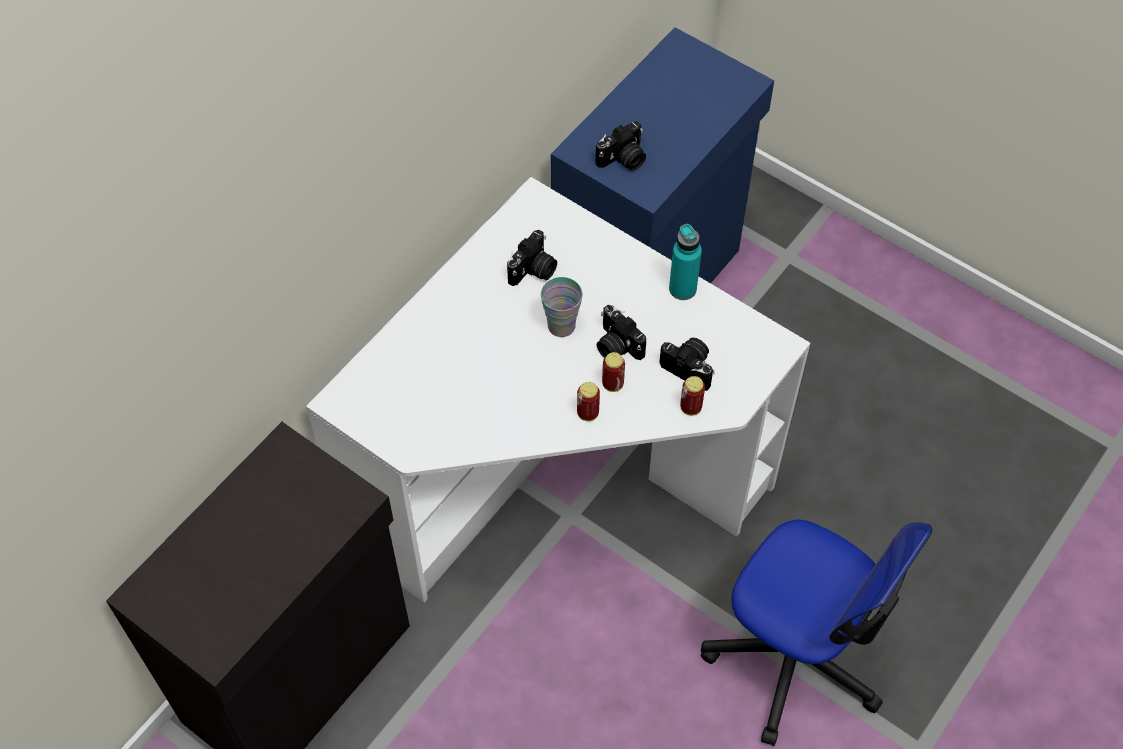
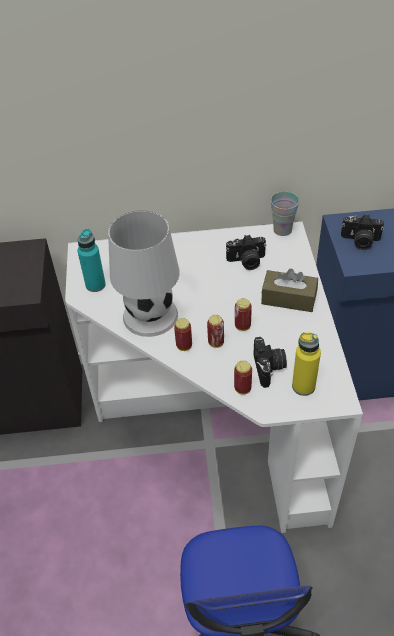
camera: 50 degrees right, 10 degrees down
cup [541,277,583,337] -> cup moved to [271,192,299,236]
camera [597,305,646,360] -> can [235,298,252,331]
turquoise bottle [669,224,702,300] -> turquoise bottle moved to [77,229,106,292]
none -> white table lamp [108,210,180,337]
none -> brown tissue box [261,268,318,312]
none -> yellow bottle [292,332,321,396]

